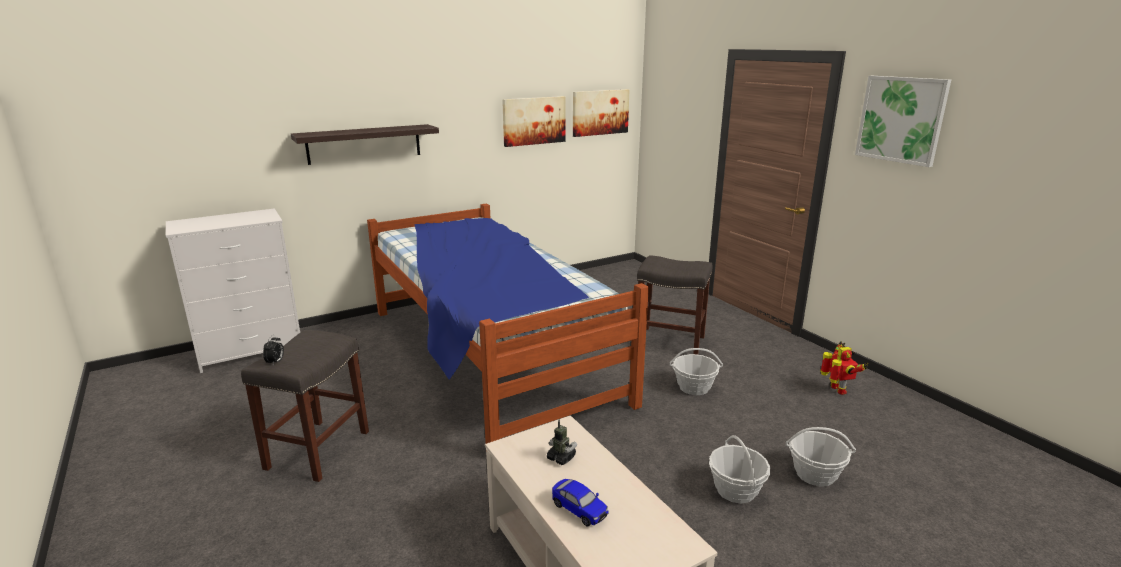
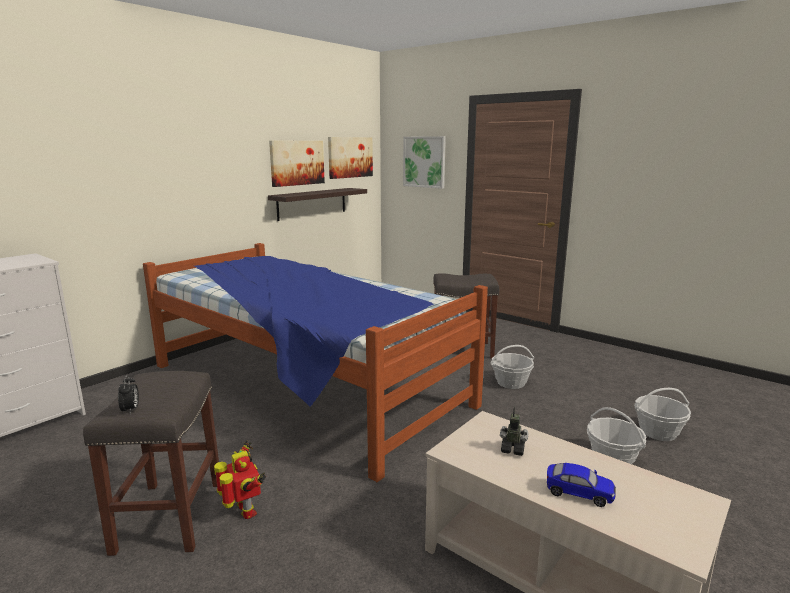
camera: 20 degrees left, 5 degrees down
shelf [291,124,439,165] -> shelf moved to [268,188,367,221]
toy robot [820,341,868,395] -> toy robot moved to [214,440,266,519]
picture [855,76,951,167] -> picture moved to [403,136,446,189]

